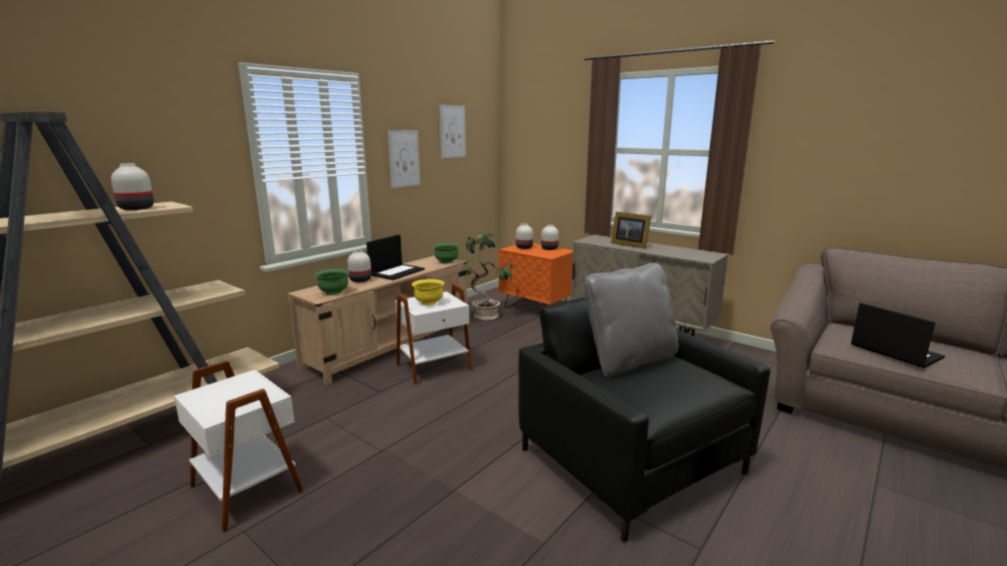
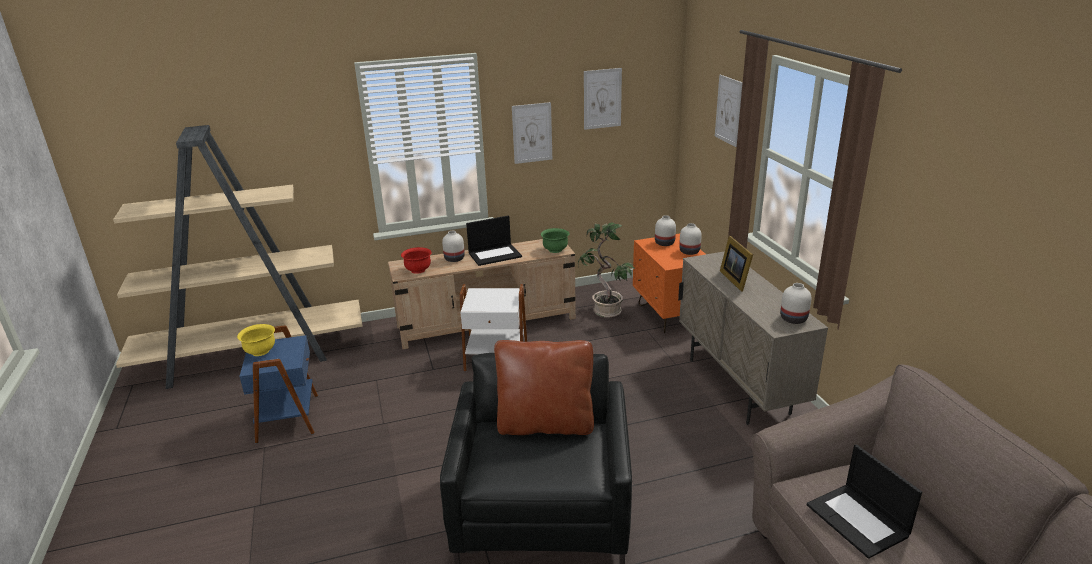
camera: 35 degrees right, 10 degrees up
white vase [111,163,154,210] -> white vase moved to [780,283,811,324]
white side table [174,361,303,532] -> blue side table [239,325,318,444]
green bowl [315,269,349,295] -> red bowl [401,247,432,274]
yellow bowl [412,279,445,305] -> yellow bowl moved to [237,324,275,356]
grey pillow [585,263,678,378] -> brown pillow [494,340,594,435]
laptop [851,303,945,368] -> laptop turned 150 degrees clockwise [807,444,922,559]
none -> picture [715,75,743,147]

